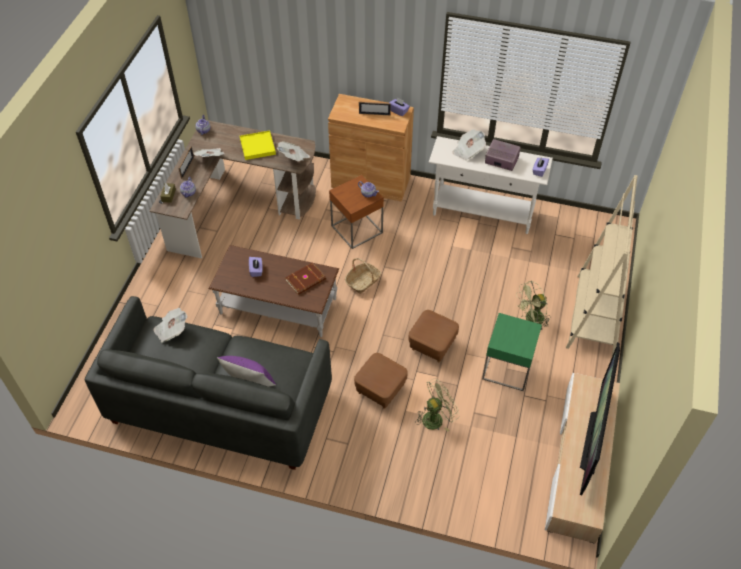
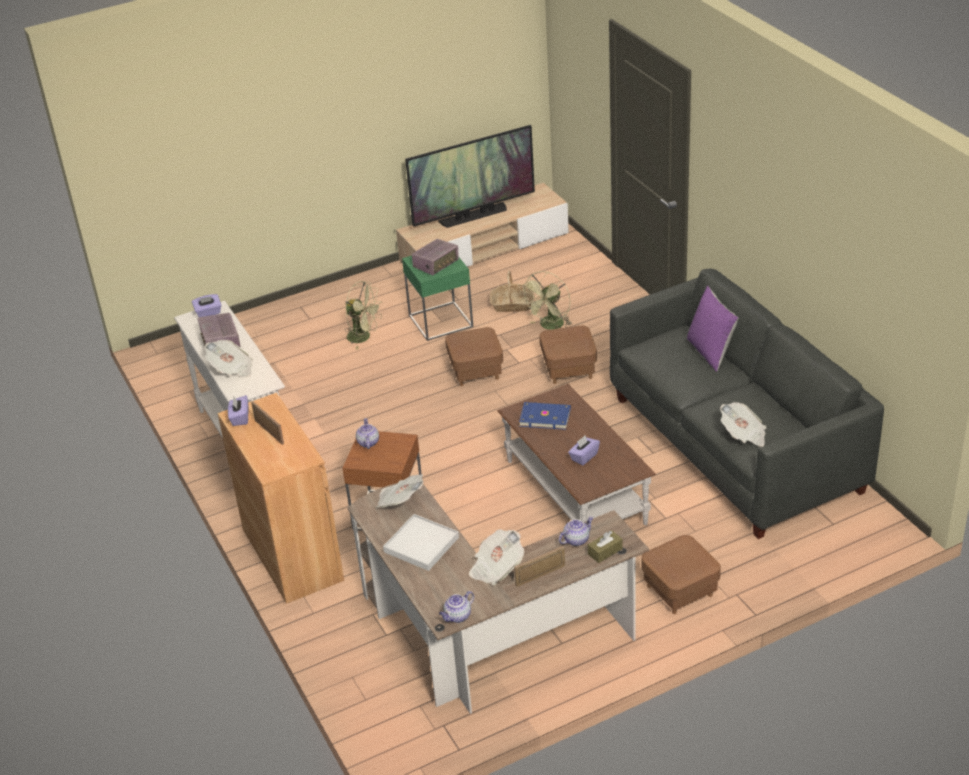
camera: 130 degrees left, 15 degrees down
yellow tray [240,130,276,160] -> white tray [383,514,459,571]
brown book [286,262,326,295] -> blue book [519,402,571,430]
basket [345,258,382,294] -> basket moved to [490,271,535,312]
green fan [415,378,460,431] -> green fan turned 75 degrees counterclockwise [522,271,572,330]
beige bookcase [566,175,637,356] -> none
none -> radio [412,239,459,276]
none -> brown ottoman [642,535,721,614]

